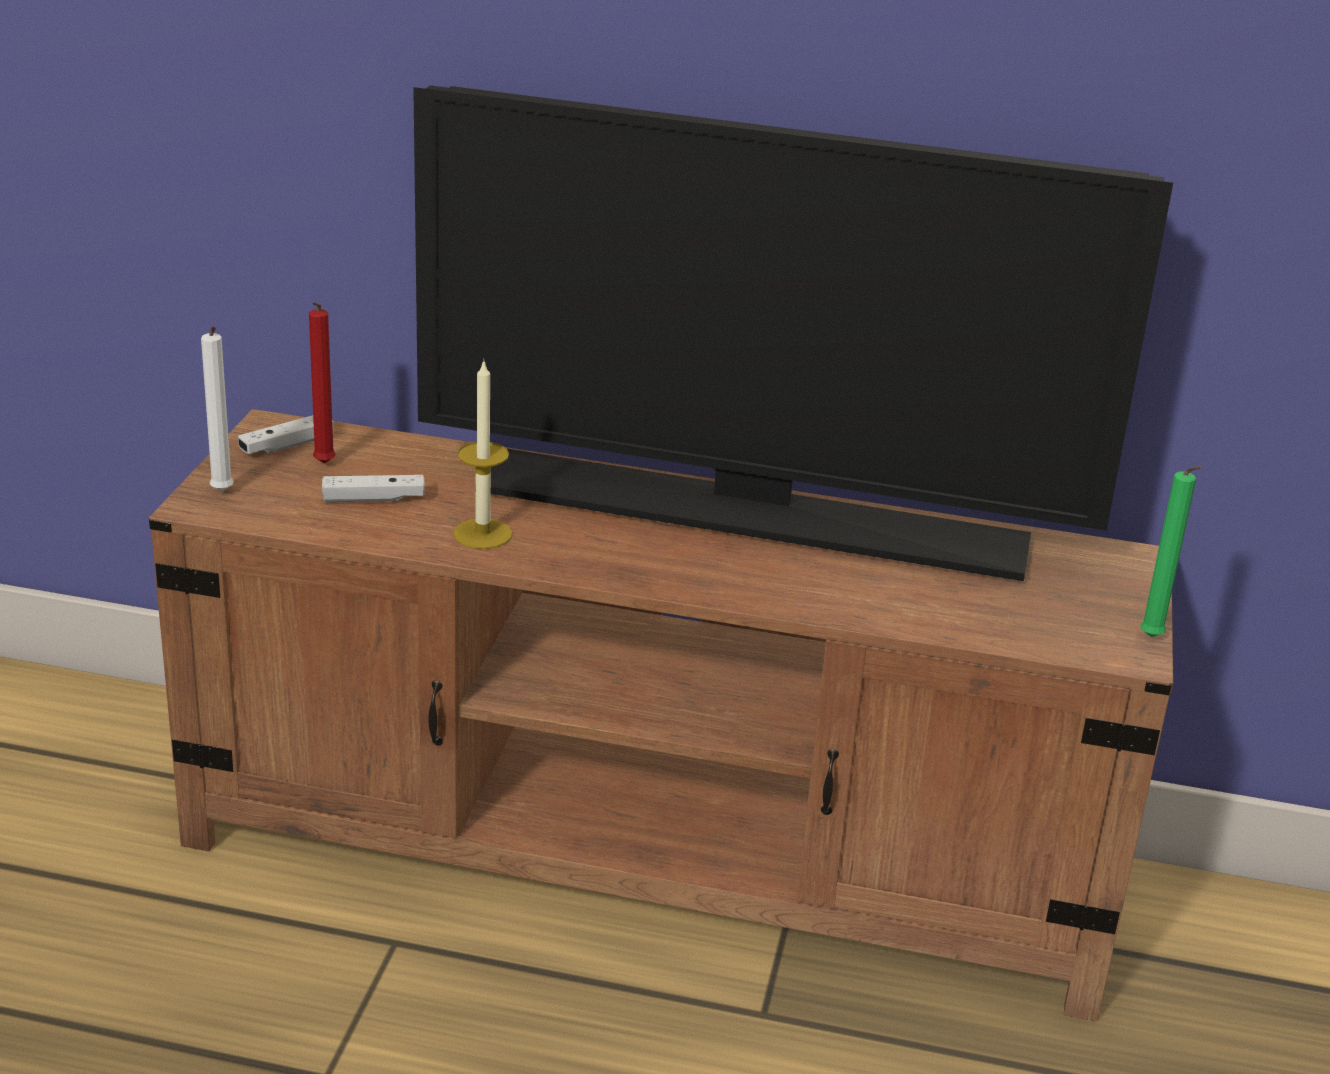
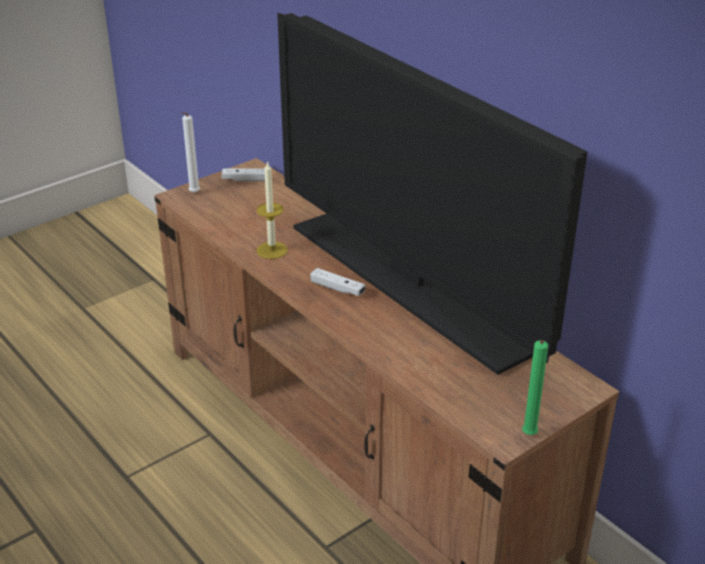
camera: 40 degrees right, 5 degrees up
red candle [309,302,336,464] -> none
white game controller [322,475,425,502] -> white game controller moved to [310,268,365,296]

